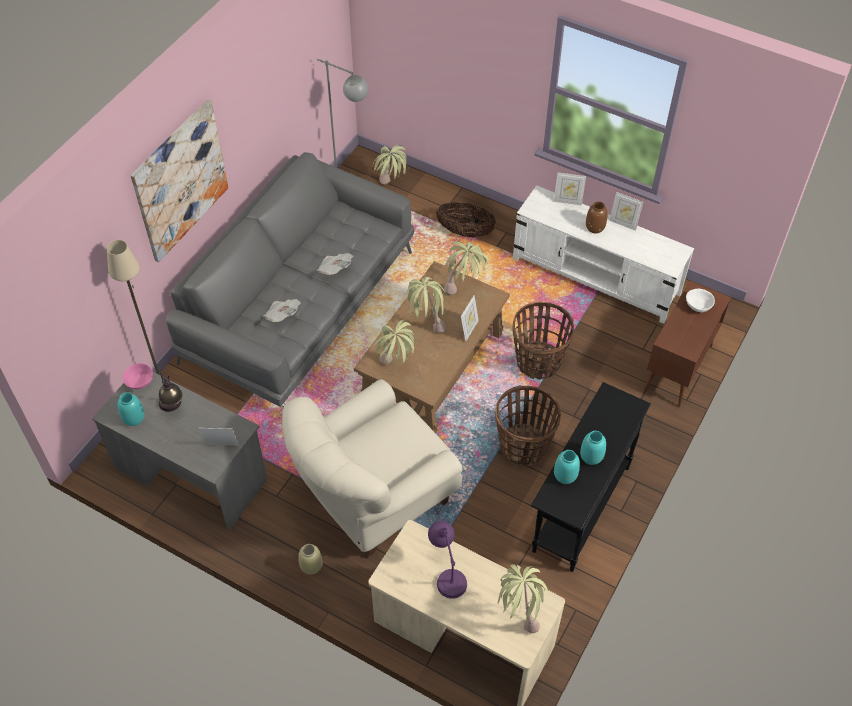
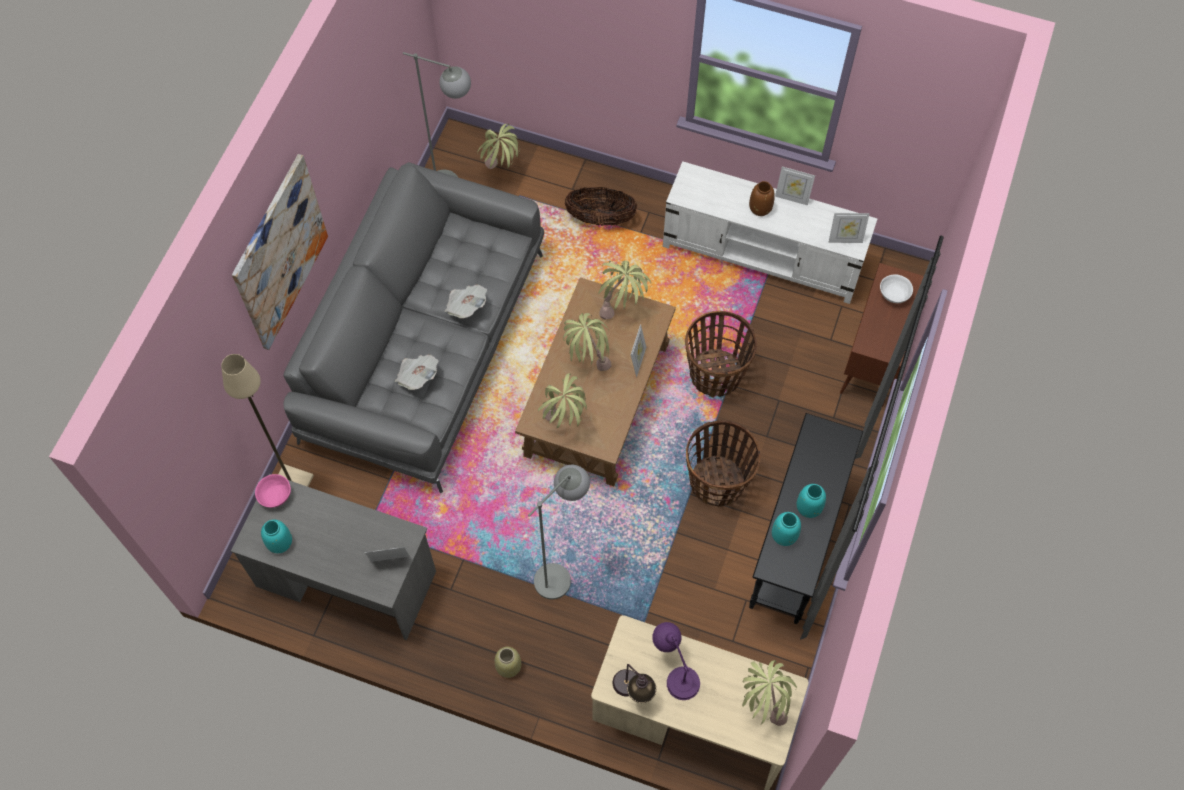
camera: 10 degrees left, 10 degrees up
table lamp [159,371,183,412] -> table lamp moved to [613,664,656,703]
beige armchair [282,379,463,559] -> grey floor lamp [528,465,590,600]
picture frame [554,172,586,206] -> picture frame moved to [828,213,870,243]

